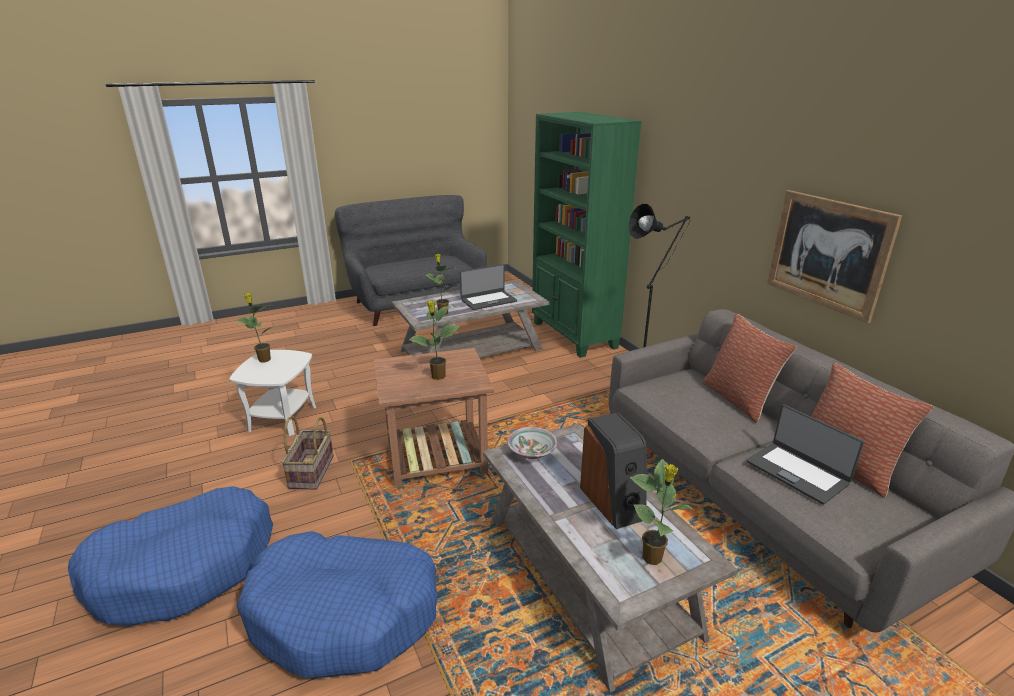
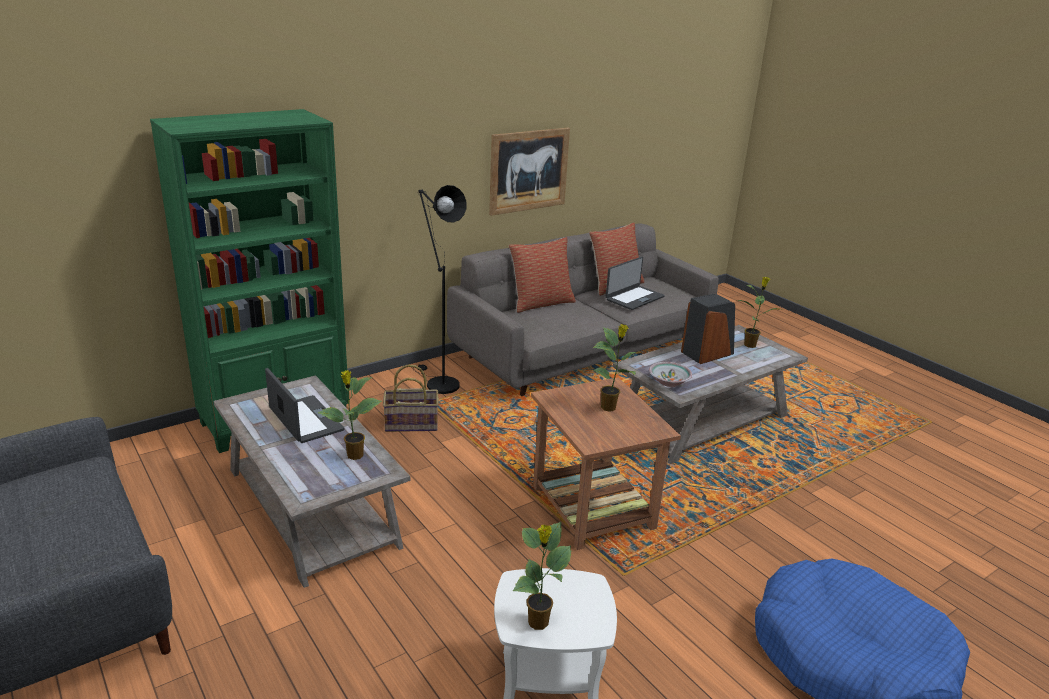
camera: 100 degrees left, 0 degrees up
blue dog bed [236,531,438,678] -> none
basket [281,416,334,490] -> basket moved to [383,364,439,432]

